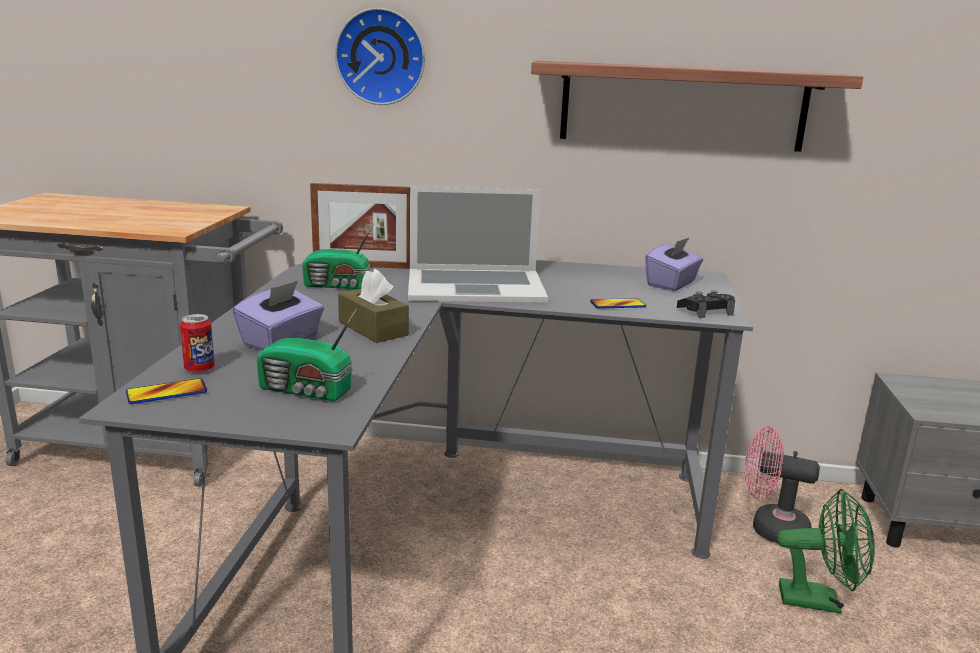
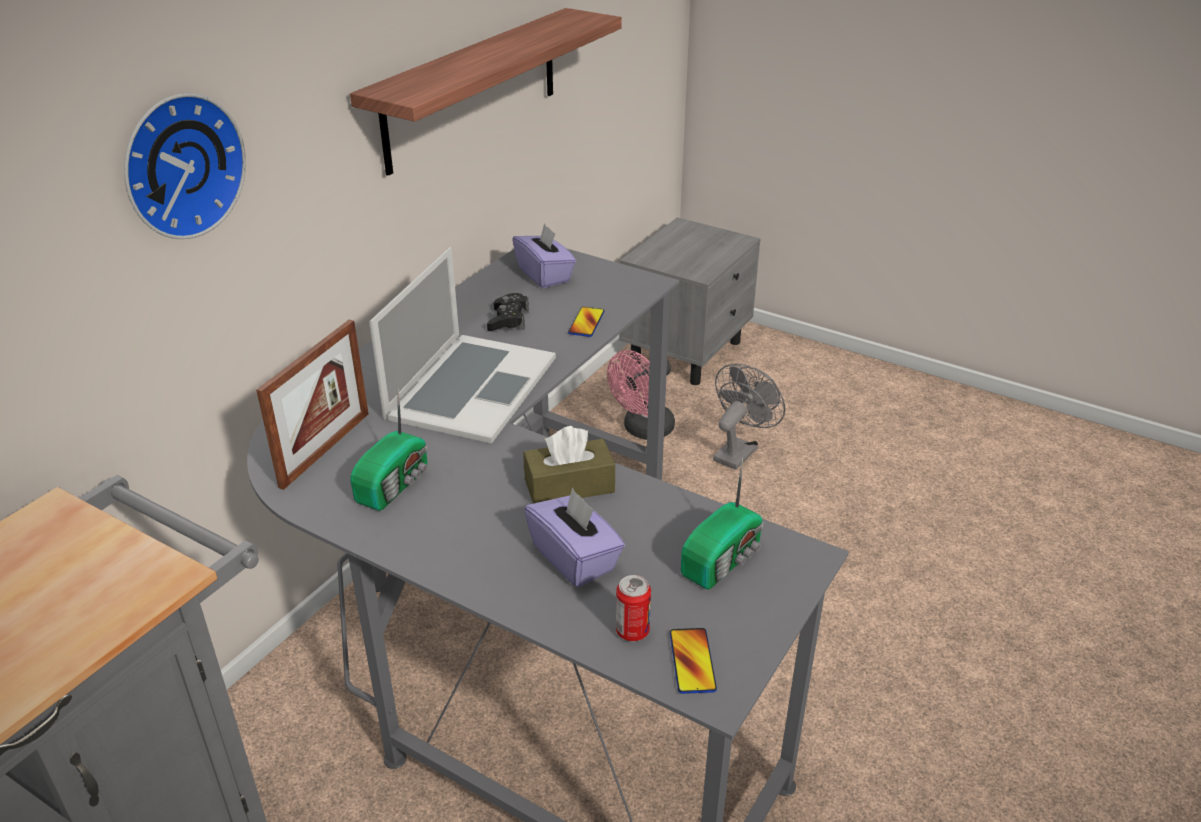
camera: 65 degrees left, 15 degrees up
black game controller [677,290,735,318] -> black game controller moved to [487,293,529,331]
green fan [777,489,875,614] -> grey fan [713,364,785,470]

